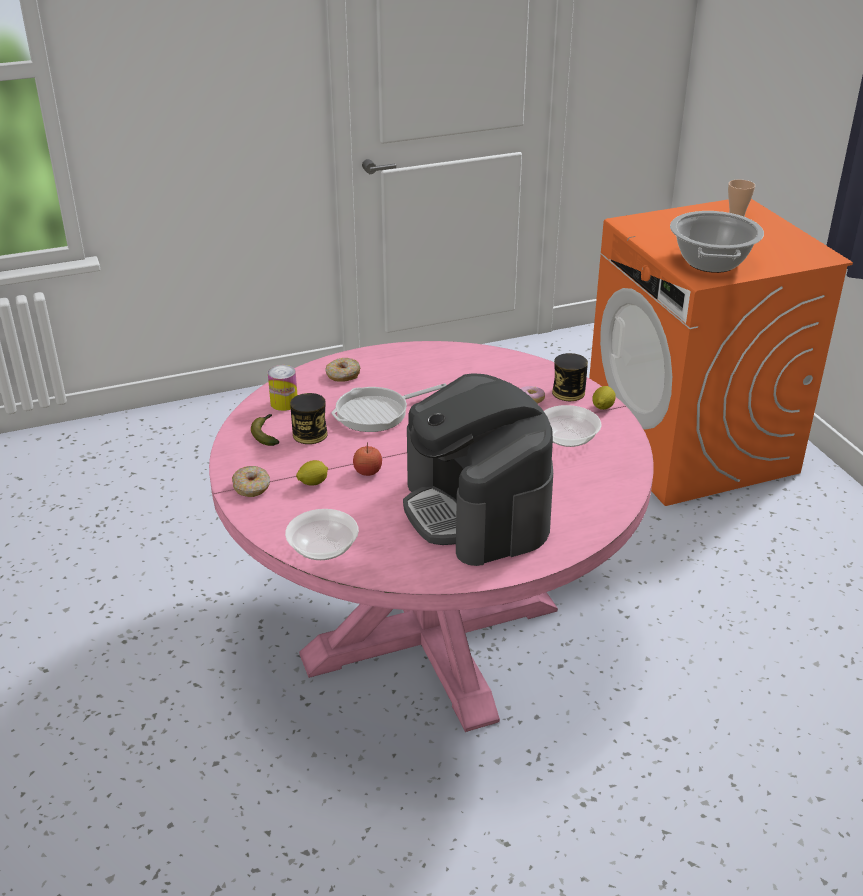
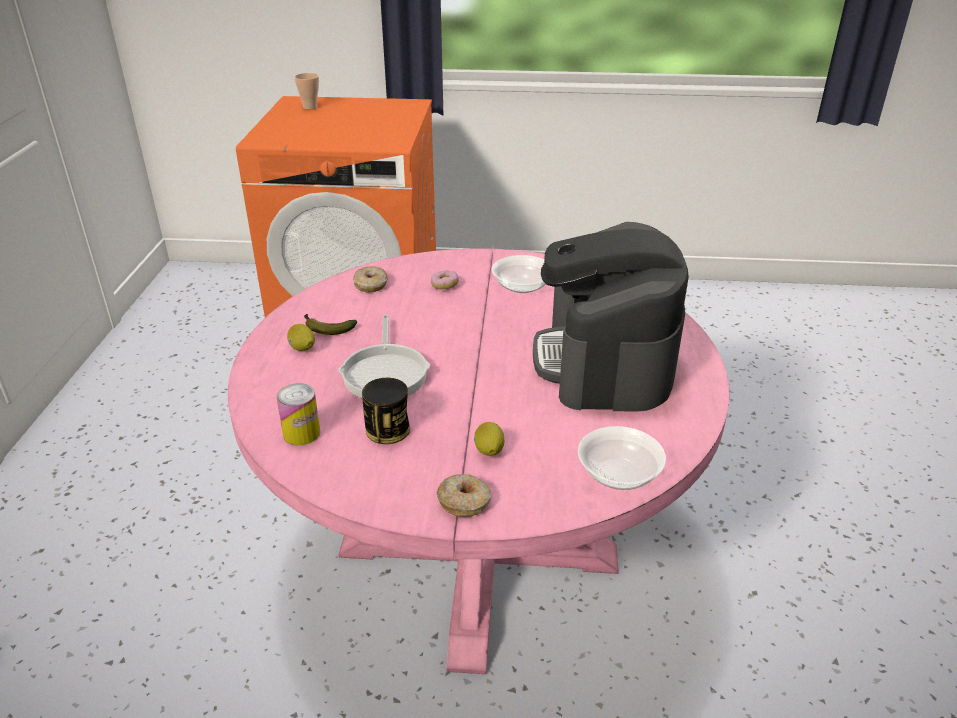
camera: 65 degrees left, 0 degrees up
banana [251,414,279,446] -> banana moved to [304,314,357,335]
donut [326,358,360,382] -> donut moved to [353,267,388,293]
apple [353,442,382,476] -> none
coffee machine [403,374,553,566] -> coffee machine turned 90 degrees clockwise [533,222,689,412]
can [552,353,588,401] -> none
lemon [592,386,616,410] -> lemon moved to [287,324,315,351]
cooking pot [670,211,764,273] -> none

